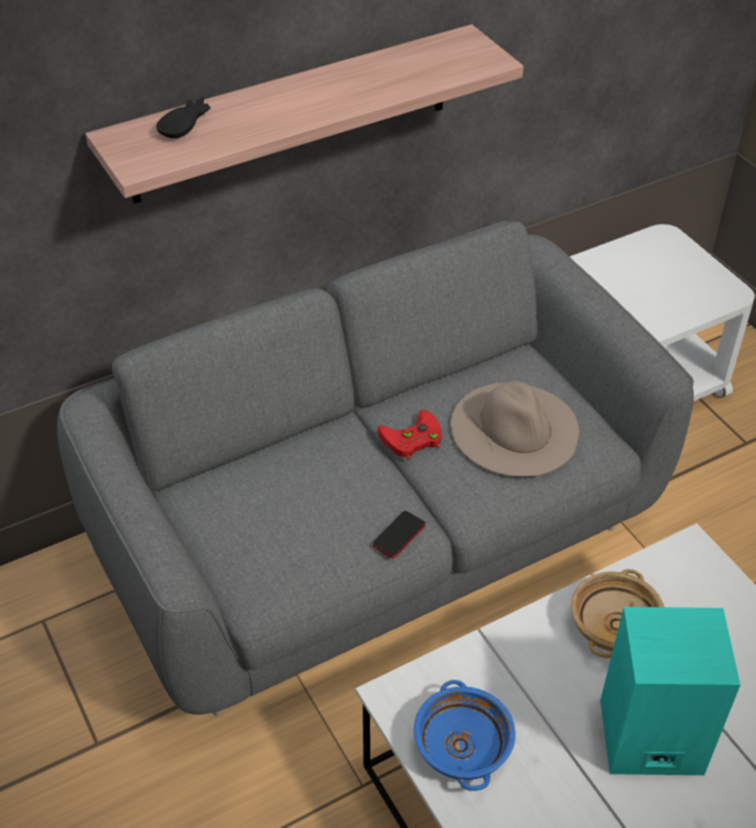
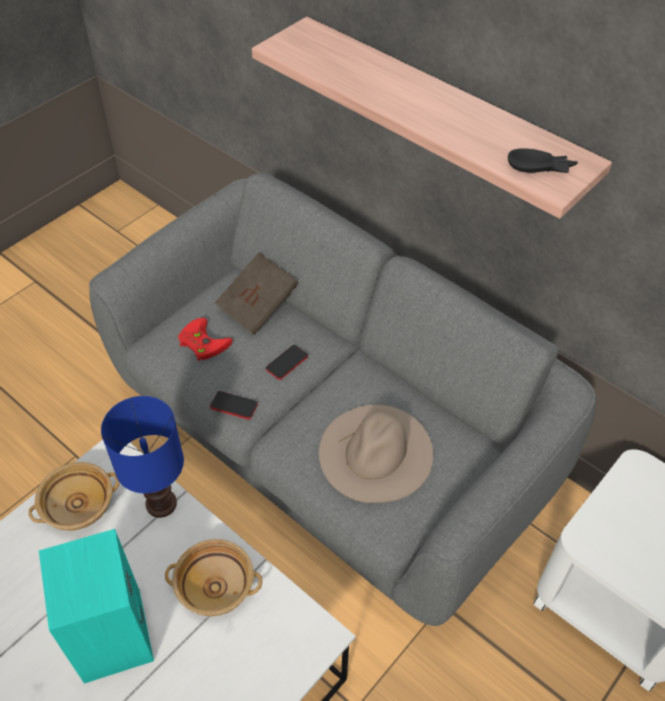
camera: 70 degrees right, 5 degrees up
black bowl [156,97,211,138] -> black bowl moved to [508,148,578,173]
red game controller [377,410,442,460] -> red game controller moved to [178,318,233,361]
blue bowl [414,680,516,791] -> beige bowl [28,462,120,531]
none -> blue table lamp [101,396,184,518]
none -> brown book [215,252,298,335]
none -> phone [265,345,308,380]

